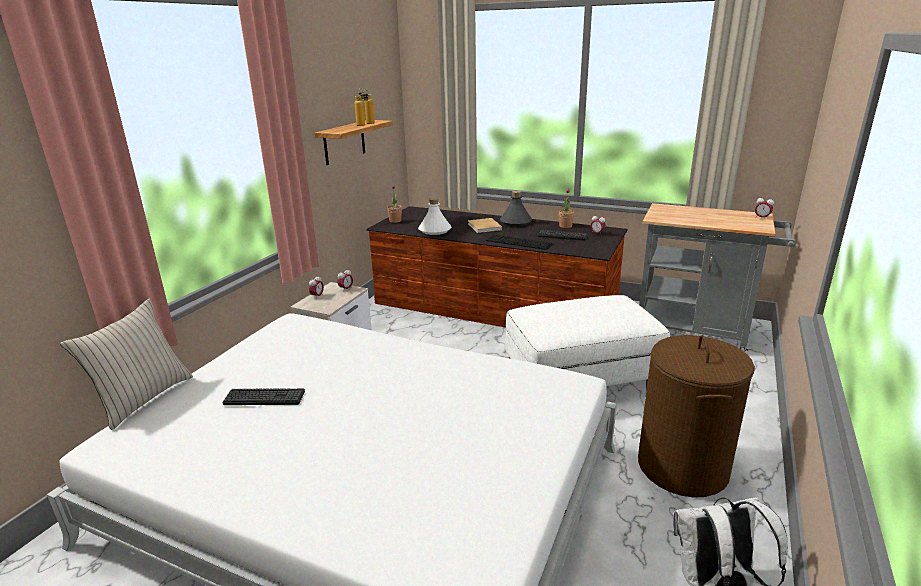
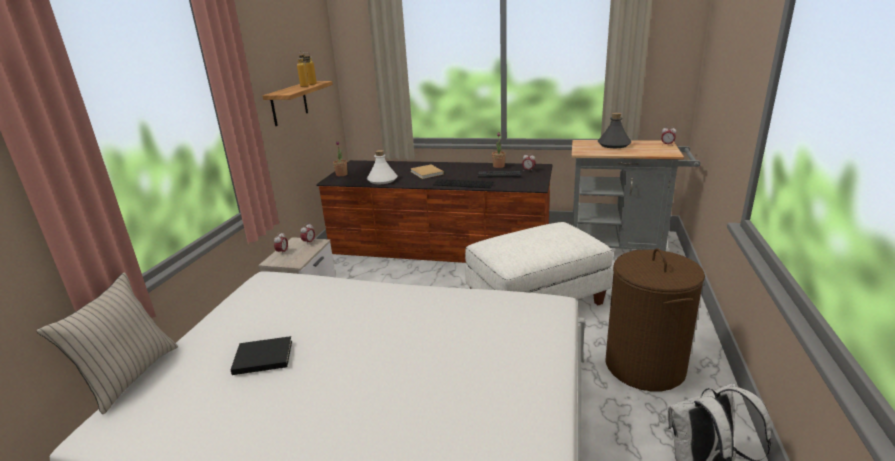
camera: 10 degrees left, 0 degrees up
keyboard [223,388,305,405] -> black book [231,336,292,375]
grey bottle [500,191,532,227] -> grey bottle moved to [598,113,631,148]

